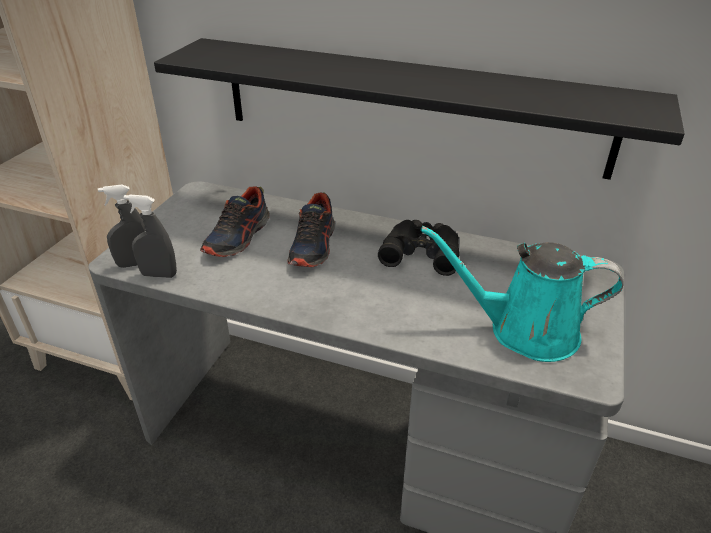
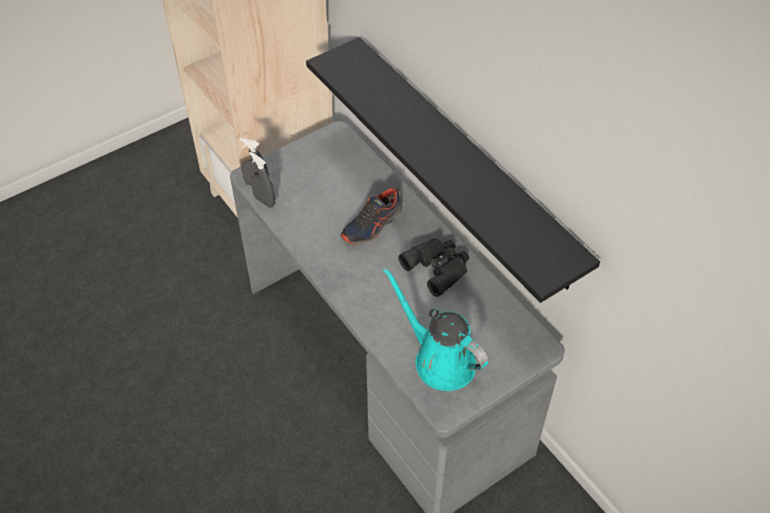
camera: 35 degrees right, 15 degrees up
shoe [200,186,270,257] -> none

